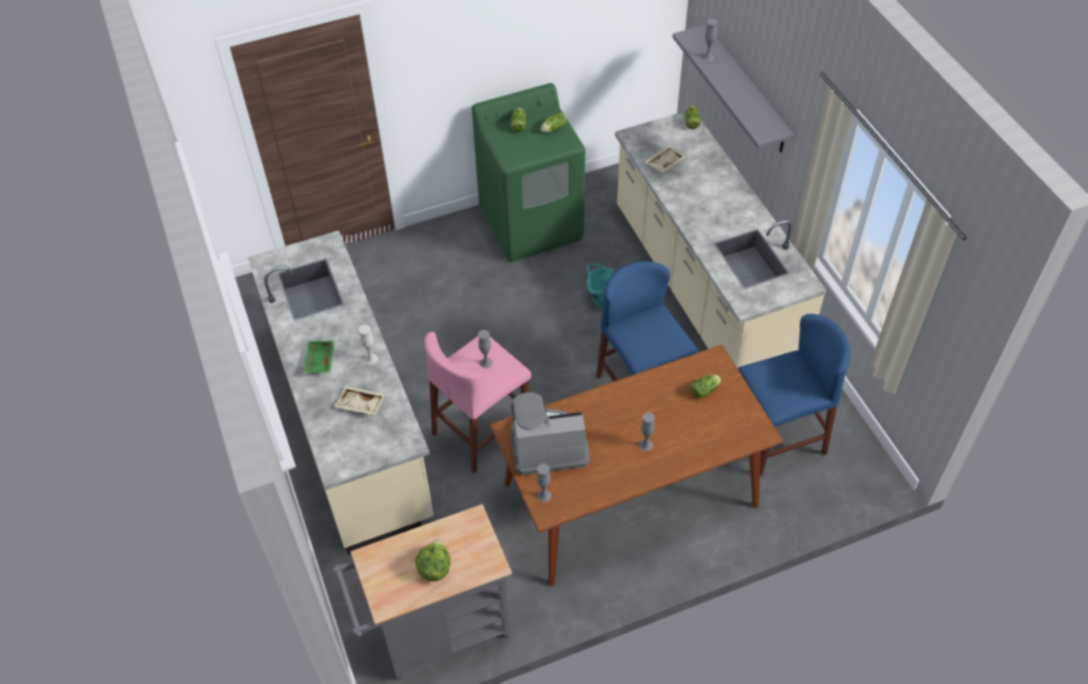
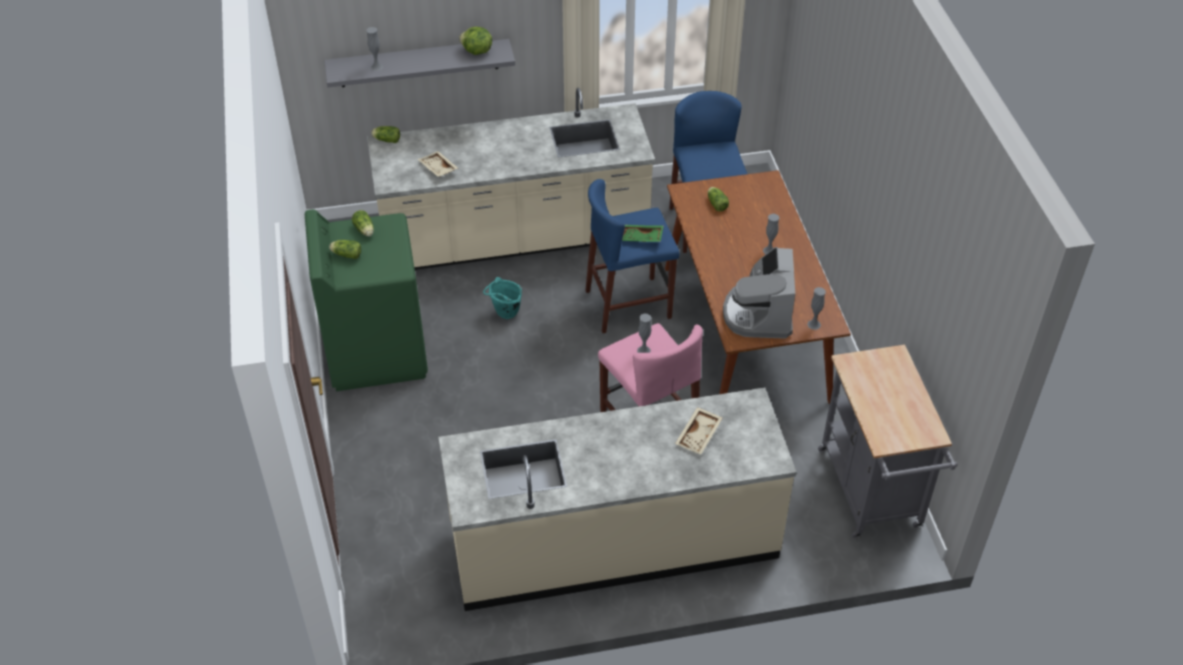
camera: 80 degrees left, 5 degrees down
green tray [303,341,335,373] -> green tray moved to [622,225,664,242]
white vase [359,325,378,364] -> none
lettuce [415,540,450,581] -> lettuce moved to [459,27,492,55]

